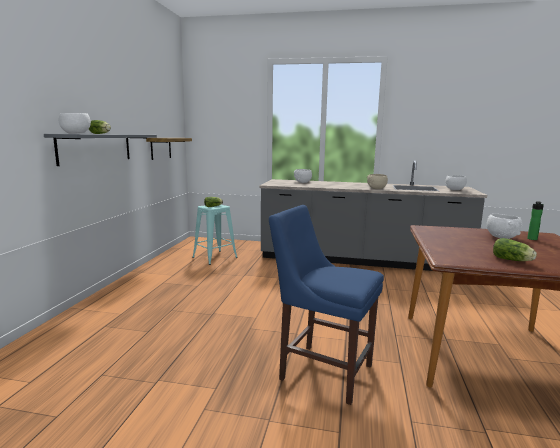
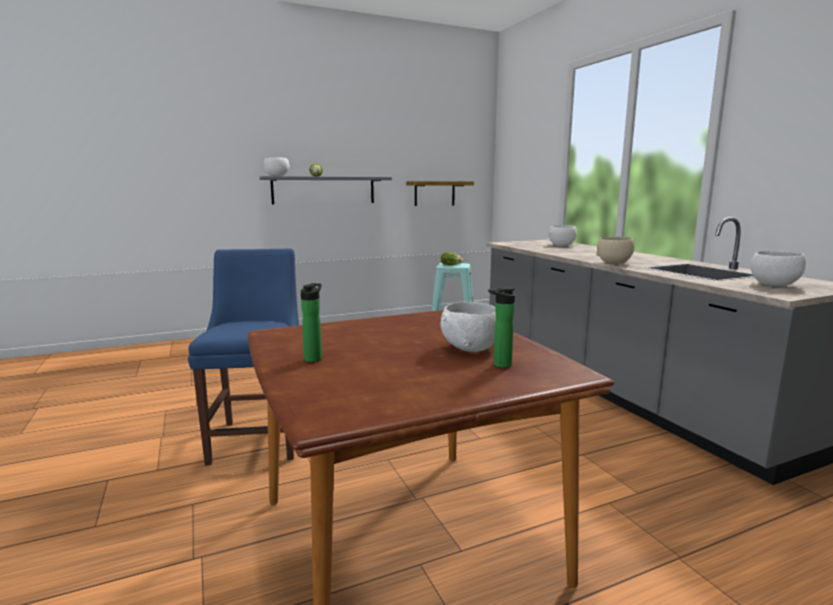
camera: 55 degrees right, 0 degrees up
lettuce [493,238,537,261] -> bottle [301,283,322,362]

